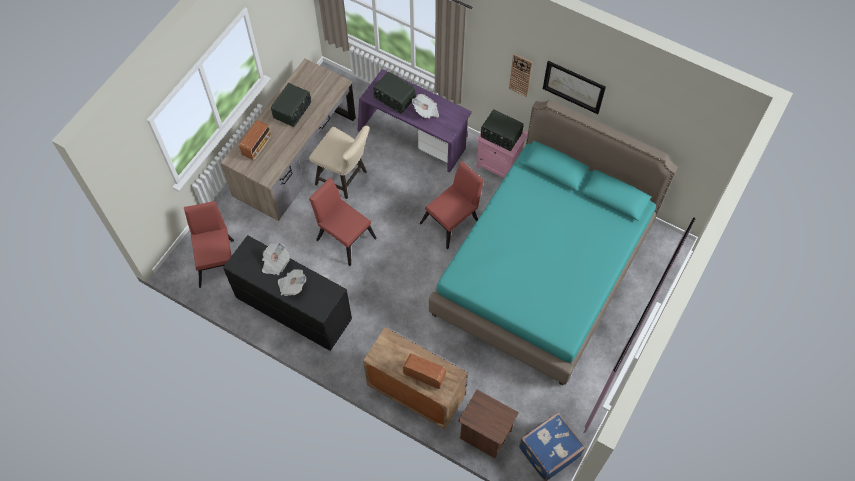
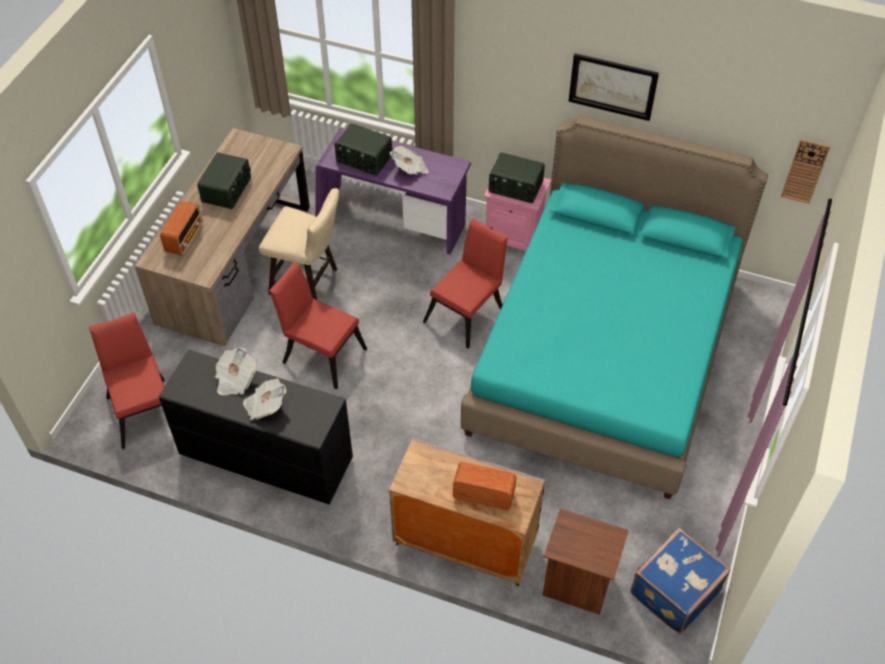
camera: 10 degrees left, 10 degrees down
wall clock [509,54,533,97] -> wall clock moved to [781,139,831,204]

